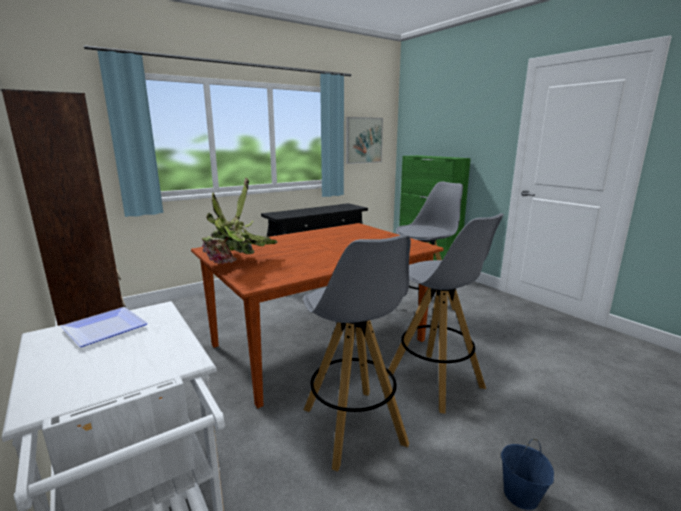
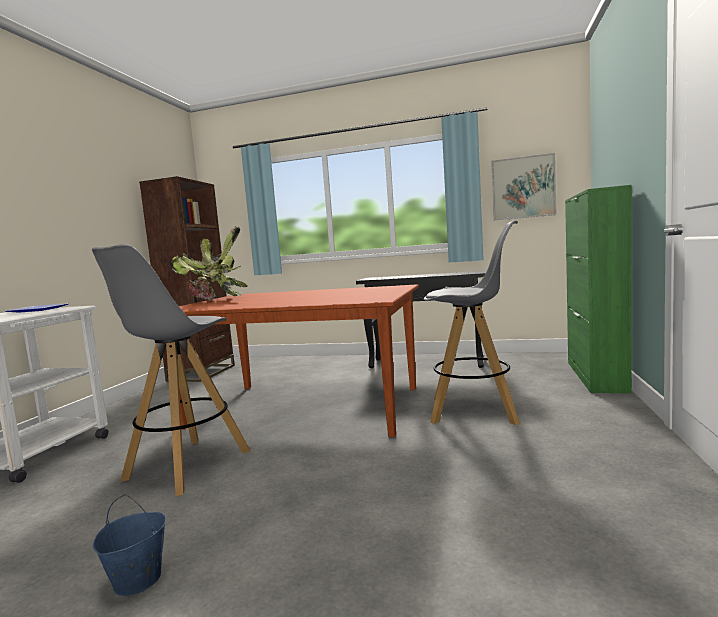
camera: 50 degrees right, 10 degrees down
grey stool [387,213,504,414] -> none

